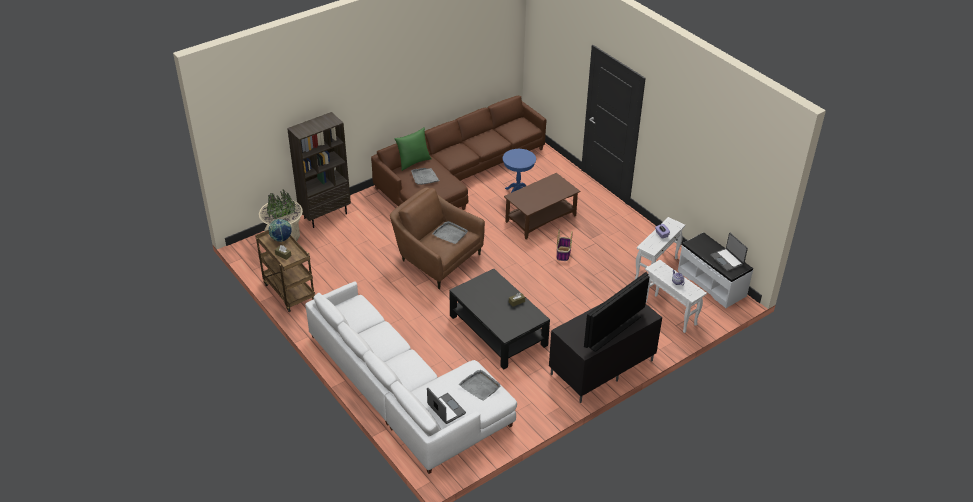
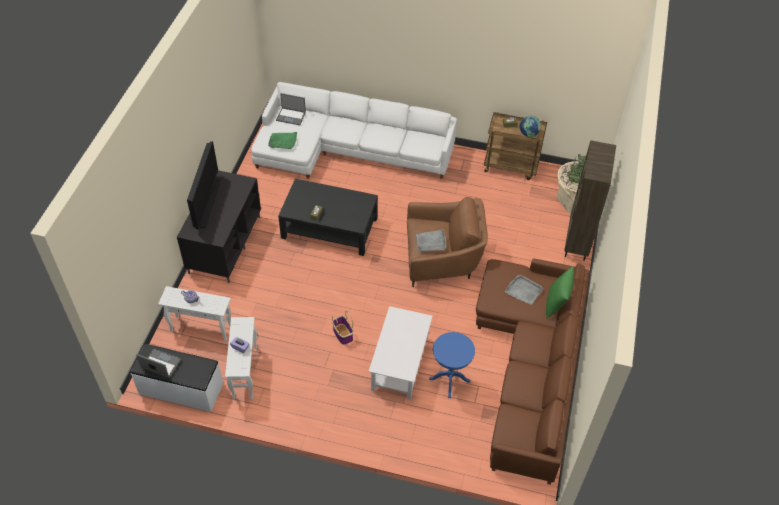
camera: 140 degrees right, 10 degrees up
grey tray [459,370,501,401] -> green tray [268,132,297,149]
brown coffee table [504,173,580,240] -> white coffee table [368,306,433,400]

